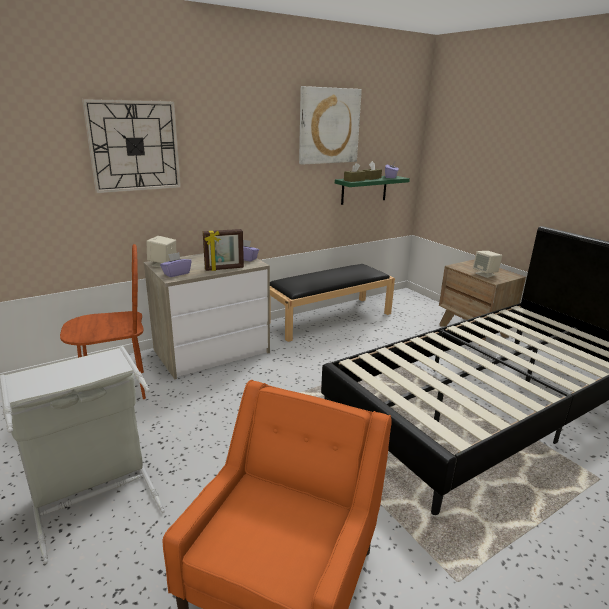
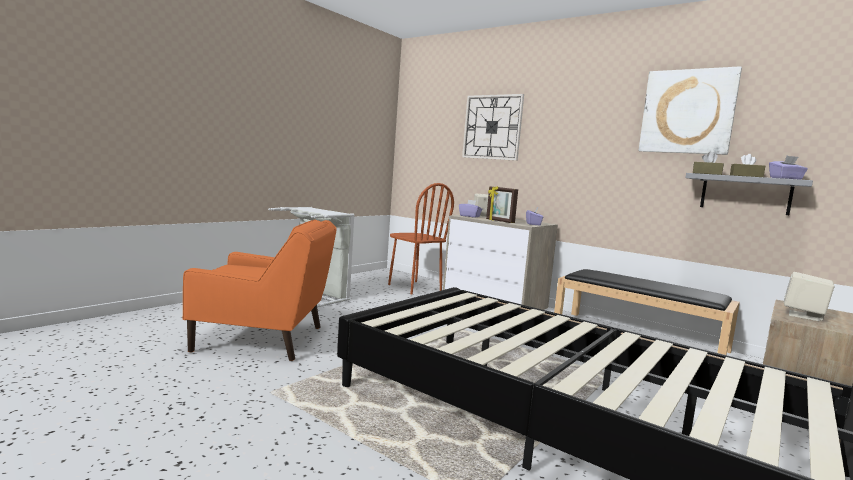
camera: 70 degrees right, 15 degrees down
green shelf [335,176,410,205] -> grey shelf [685,173,813,215]

